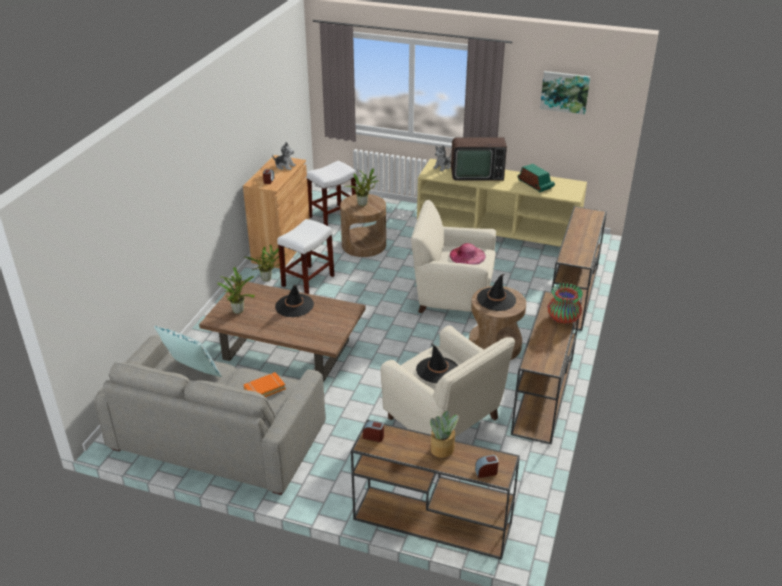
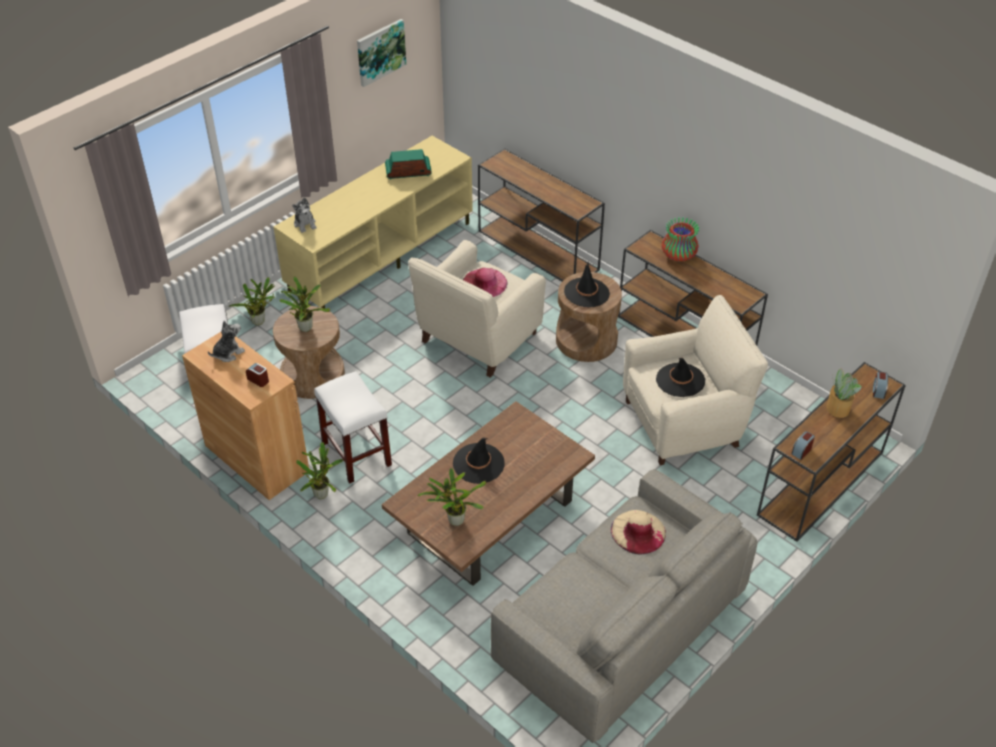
camera: 65 degrees left, 10 degrees up
pillow [154,326,222,377] -> none
orange book [244,372,286,397] -> beige hat [611,510,666,555]
television [451,137,507,181] -> none
none -> potted plant [229,277,275,326]

